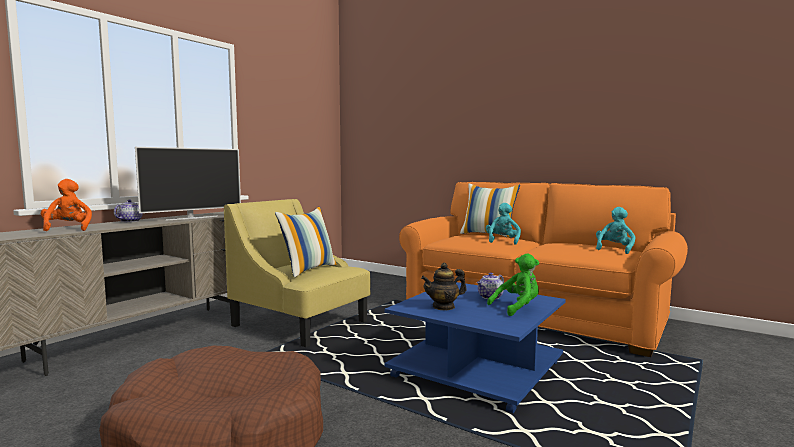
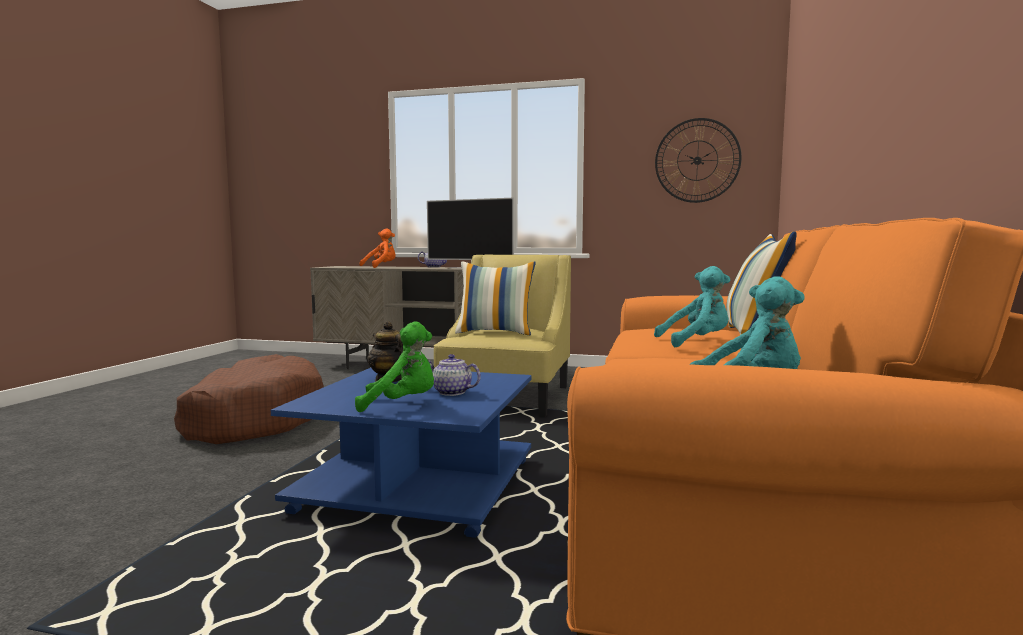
camera: 70 degrees right, 0 degrees up
green plush toy [487,253,539,316] -> green plush toy turned 45 degrees counterclockwise [355,322,434,412]
none -> wall clock [655,118,742,203]

